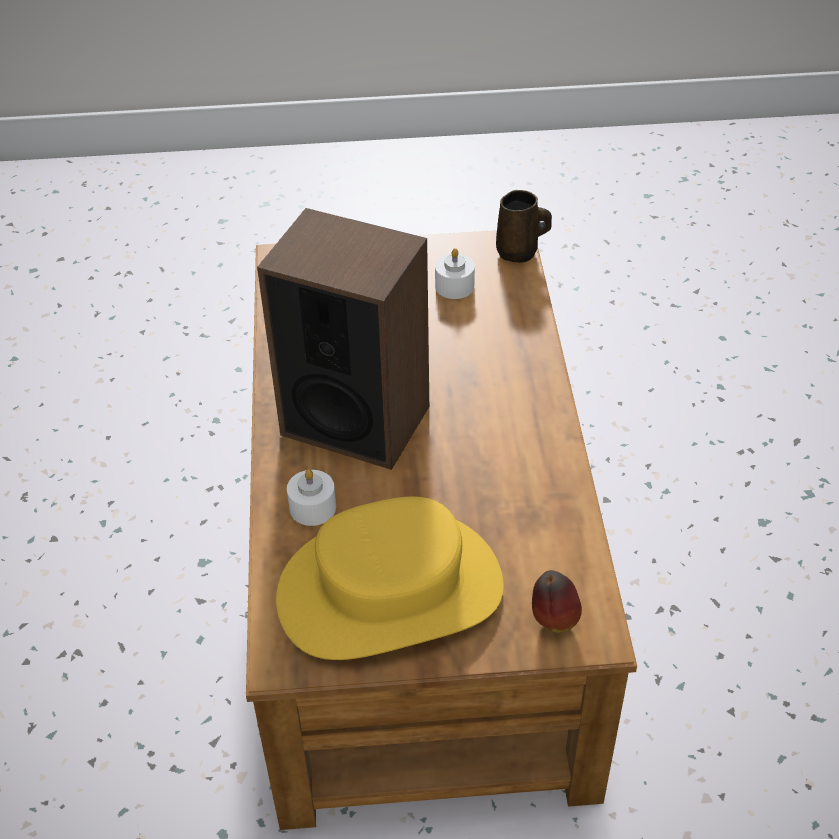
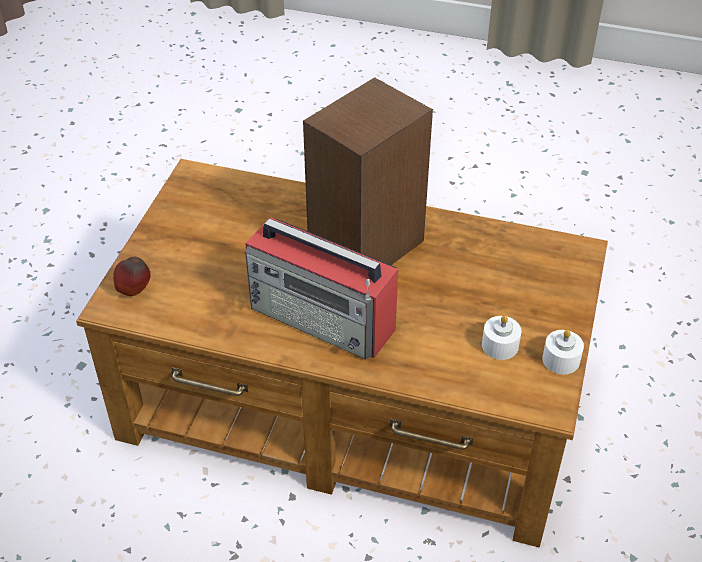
camera: 110 degrees right, 0 degrees up
yellow hat [276,496,504,660] -> none
white candle [287,469,336,526] -> white candle moved to [542,330,584,374]
brown mug [496,190,552,263] -> none
none -> radio [245,217,398,359]

